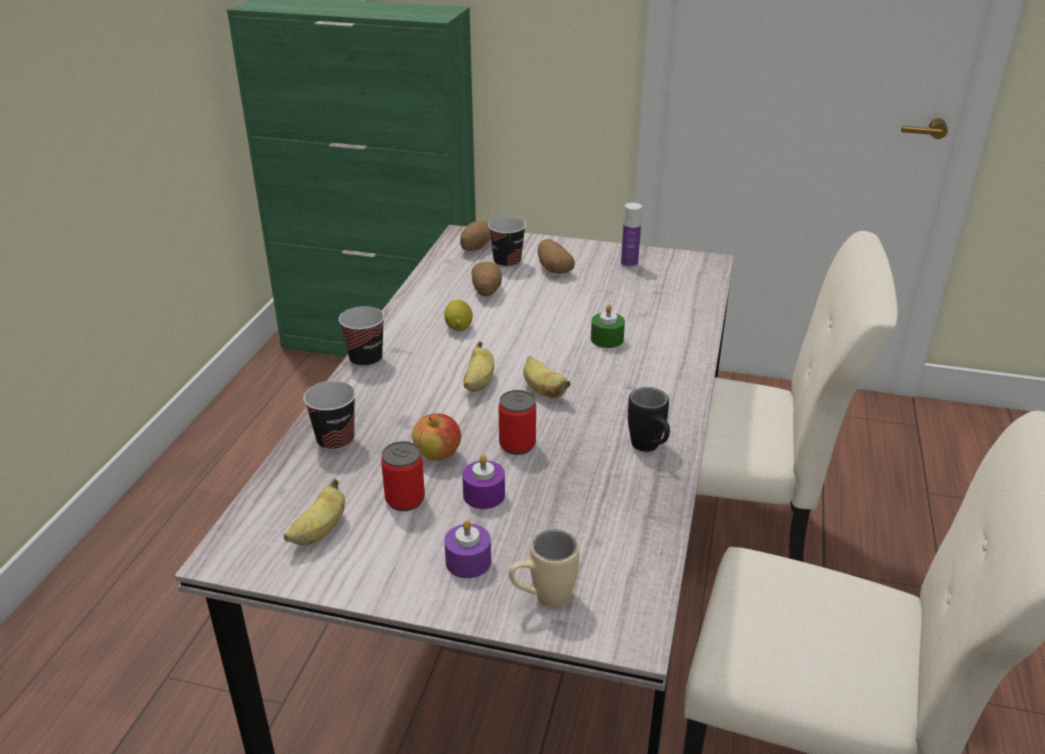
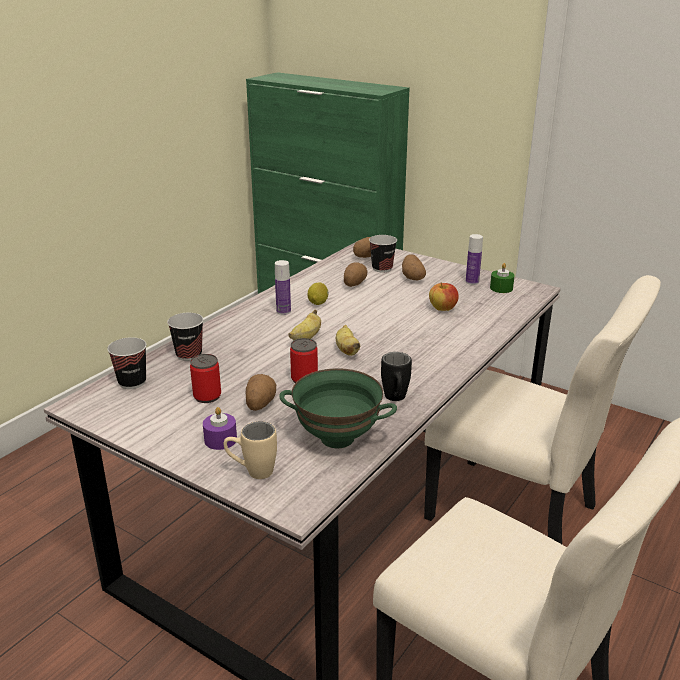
camera: 20 degrees right, 5 degrees down
banana [283,479,345,545] -> none
cup [339,306,385,368] -> cup moved to [107,337,147,389]
apple [412,414,461,461] -> apple moved to [429,283,459,311]
purple candle [462,455,505,509] -> potato [246,374,276,411]
green candle [591,304,625,348] -> green candle moved to [490,263,515,293]
none -> bottle [275,260,291,315]
none -> green bowl [279,368,397,448]

